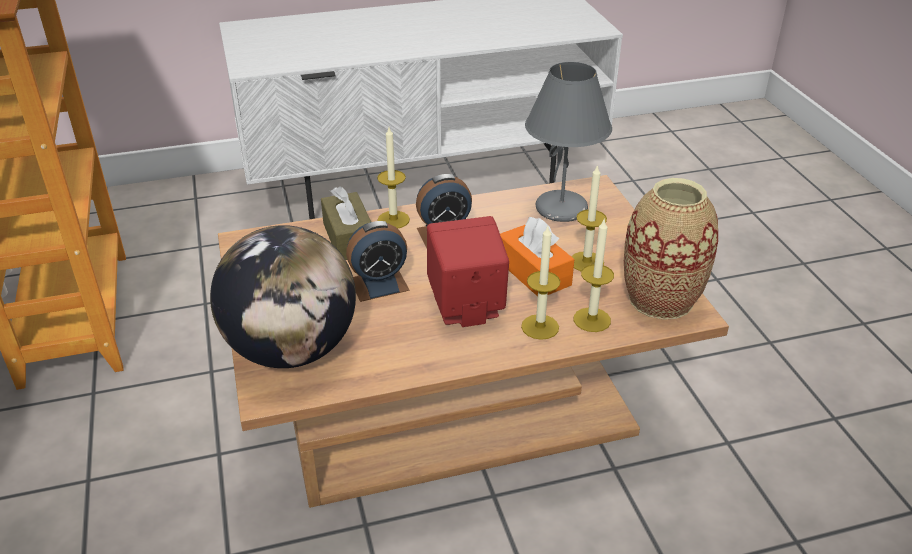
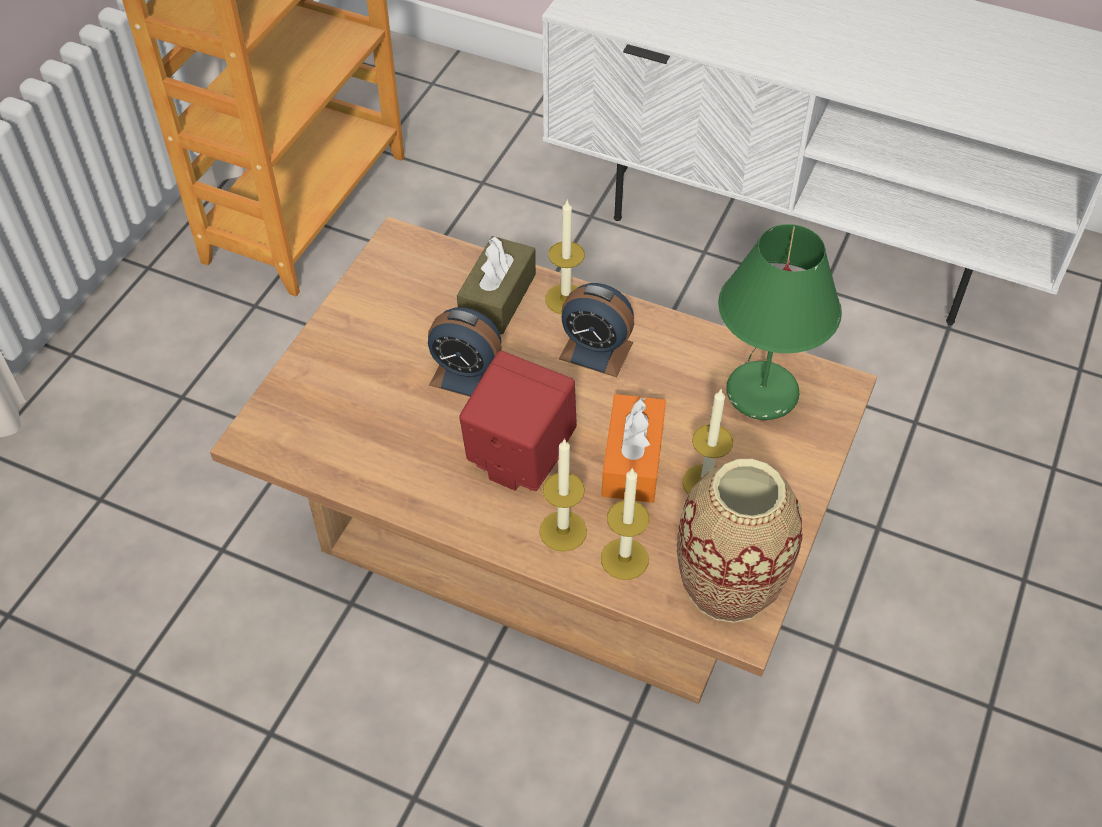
camera: 40 degrees right, 15 degrees up
globe [210,225,356,368] -> none
grey table lamp [525,62,612,222] -> green table lamp [718,224,842,420]

